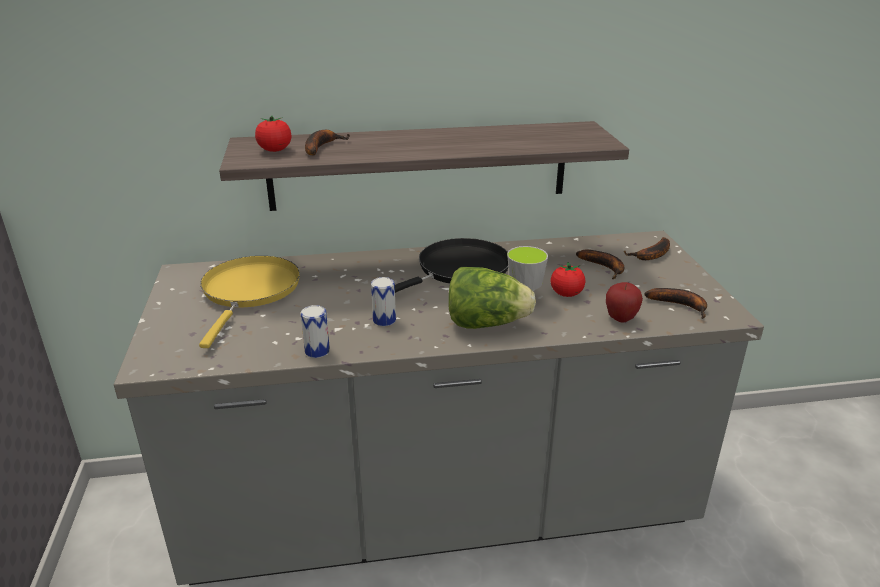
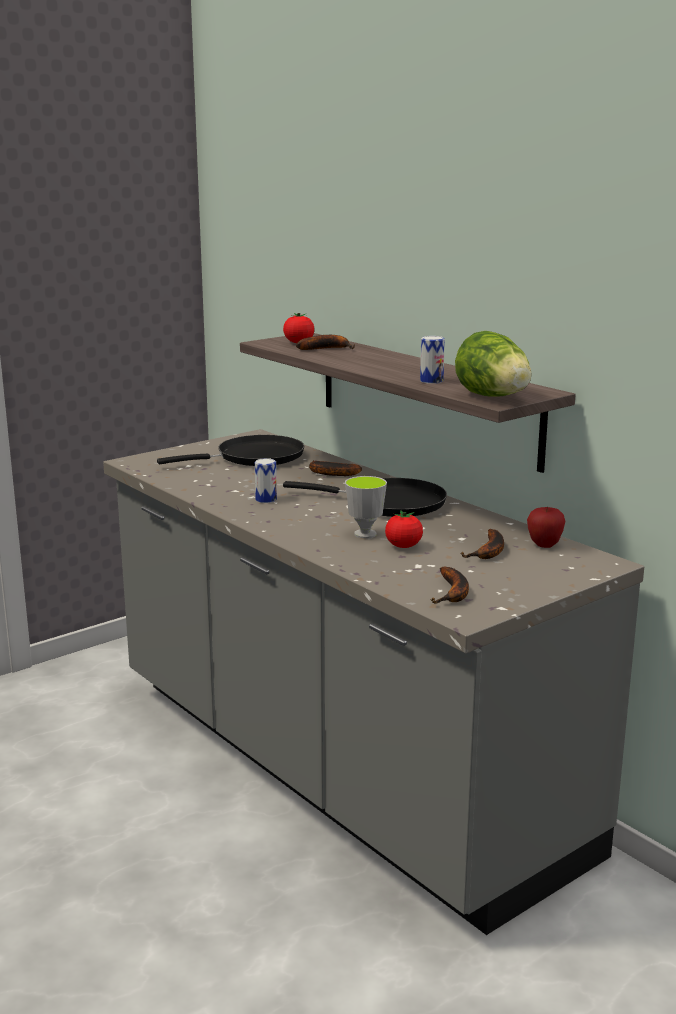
camera: 60 degrees right, 10 degrees down
yellow frying pan [199,256,300,348] -> black frying pan [157,435,304,466]
can [301,305,330,358] -> can moved to [420,336,445,384]
lettuce [448,267,536,329] -> lettuce moved to [455,331,532,397]
apple [606,282,643,323] -> apple moved to [527,507,565,548]
banana [623,237,670,260] -> banana moved to [309,460,362,476]

